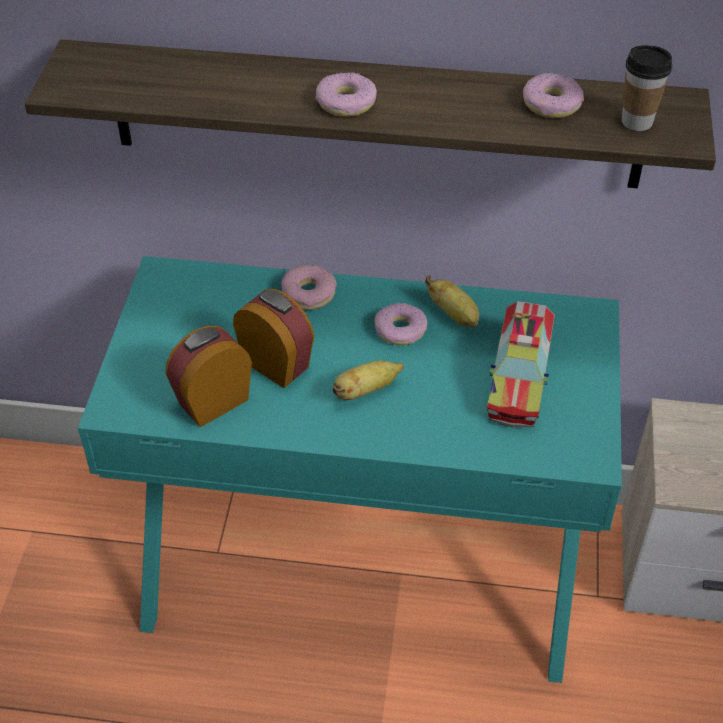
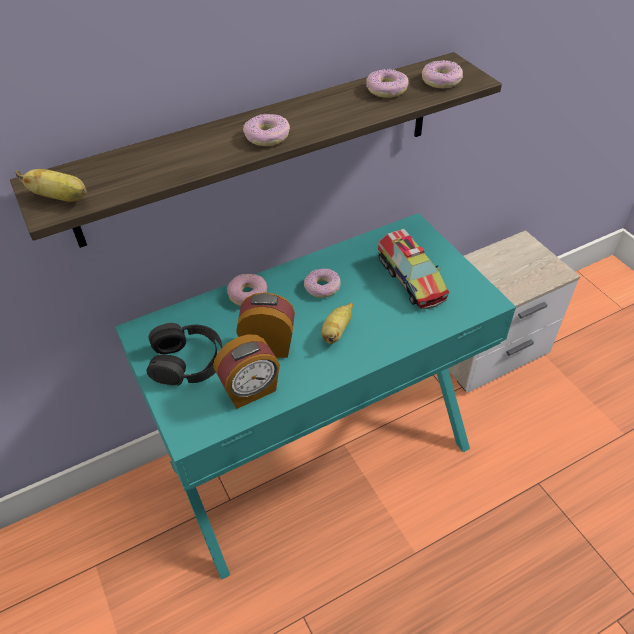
camera: 35 degrees left, 0 degrees up
alarm clock [166,326,252,427] -> alarm clock turned 135 degrees counterclockwise [214,334,280,409]
banana [425,275,479,327] -> banana moved to [15,169,87,202]
cup [622,45,672,131] -> donut [422,60,463,89]
none -> black headphones [146,323,222,385]

